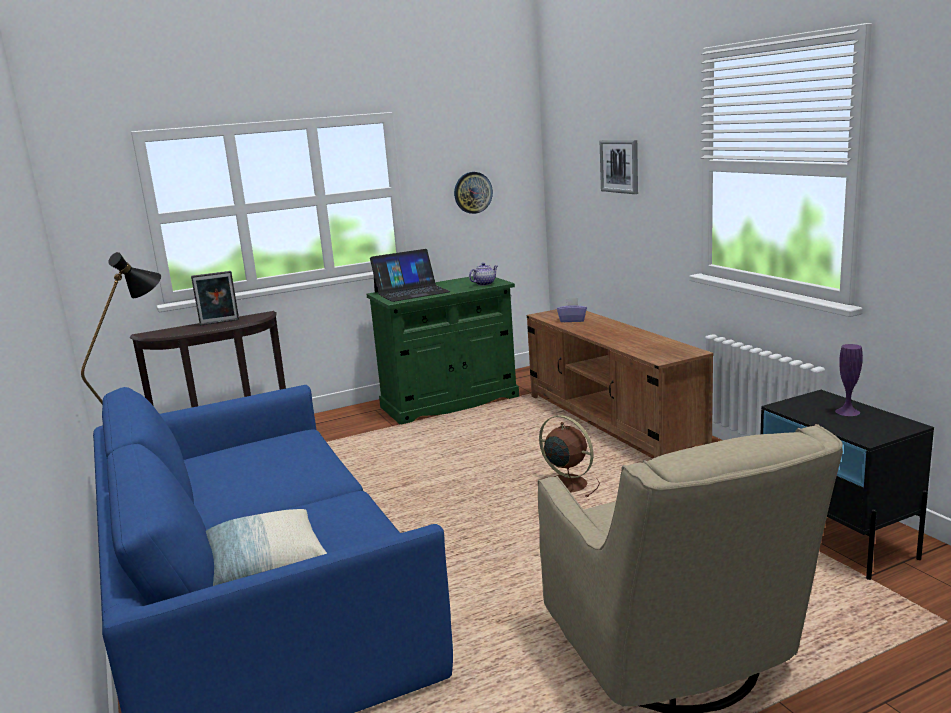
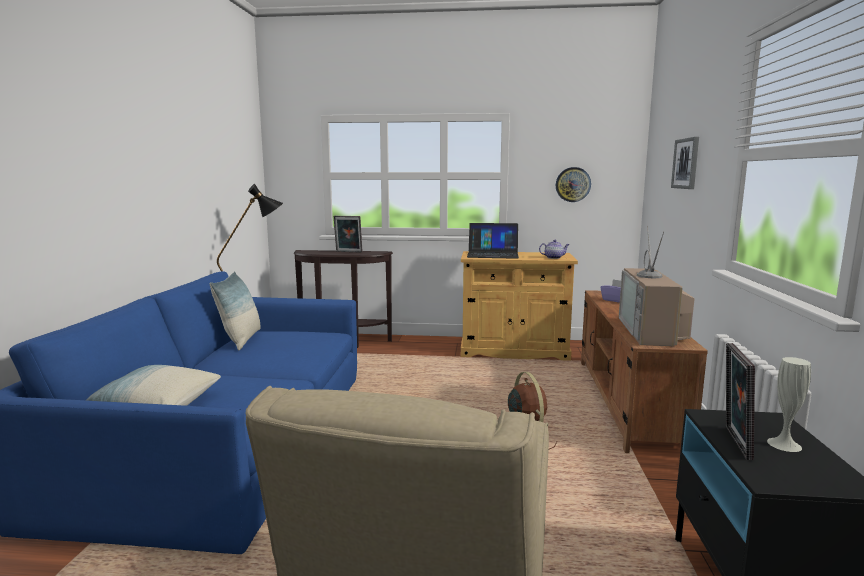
camera: 30 degrees right, 5 degrees down
green cabinet [366,276,519,425] -> beige cabinet [461,251,578,361]
purple vase [835,344,863,416] -> white vase [767,357,811,452]
none -> pillow [210,271,261,350]
none -> television [619,225,695,346]
none -> picture frame [726,343,755,460]

